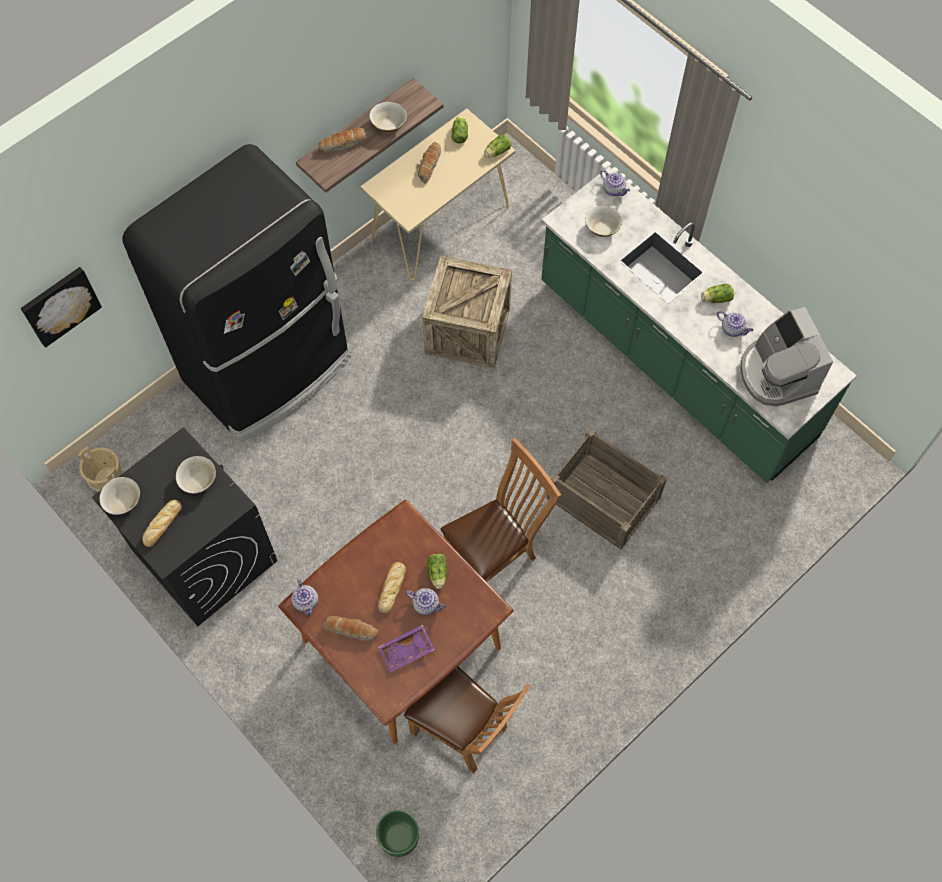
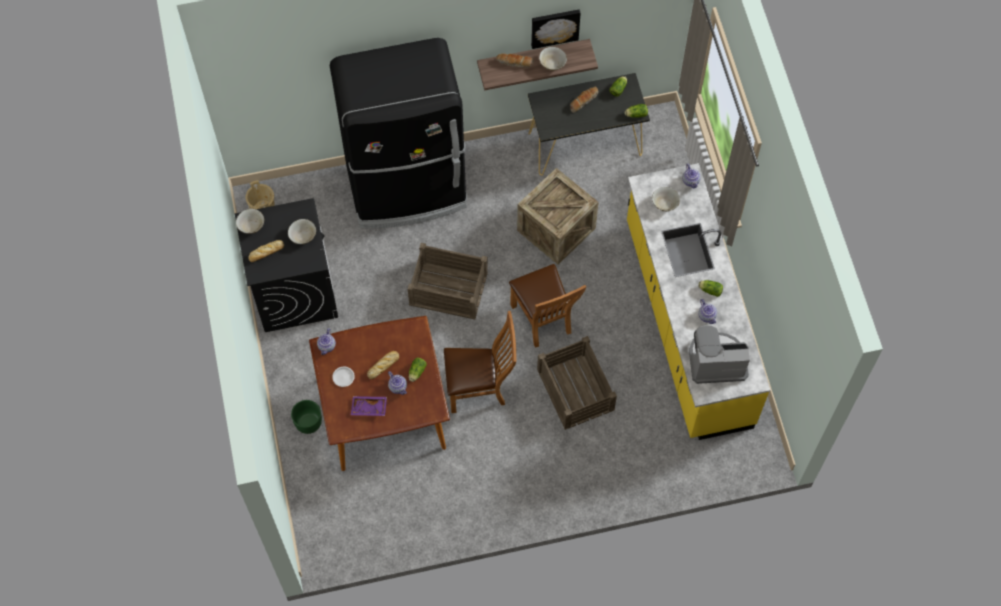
camera: 30 degrees right, 0 degrees up
picture [21,267,102,348] -> picture moved to [531,9,581,49]
bread [323,616,378,641] -> white plate [332,367,355,387]
beige console table [360,109,516,280] -> black console table [528,73,650,176]
green planter [376,810,419,857] -> green planter moved to [291,400,322,434]
brown chair [404,666,530,773] -> brown chair moved to [509,264,586,348]
green counter [541,167,857,483] -> yellow counter [627,163,771,440]
coffee machine [740,307,833,406] -> coffee machine turned 75 degrees clockwise [689,325,750,384]
none -> crate [408,243,488,319]

